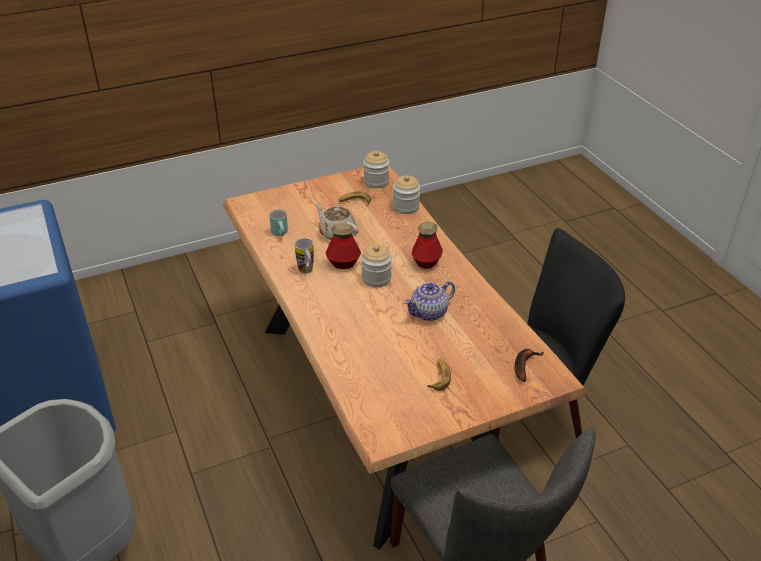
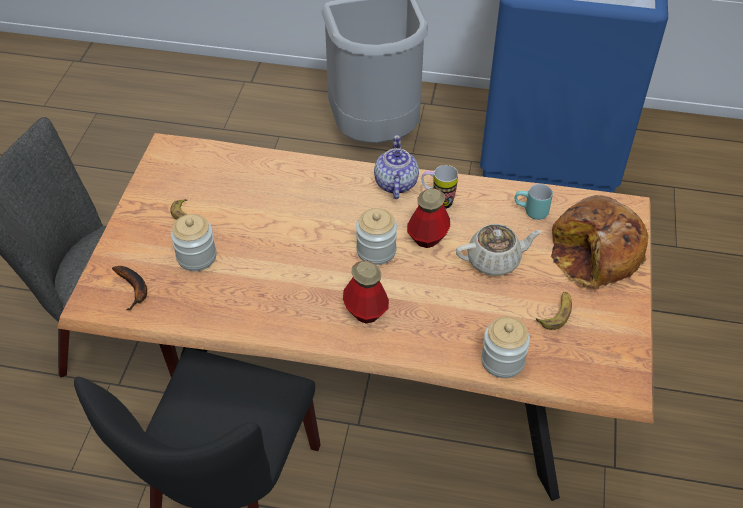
camera: 125 degrees right, 10 degrees up
jar [363,151,390,188] -> jar moved to [171,214,217,271]
teapot [404,281,455,321] -> teapot moved to [374,135,419,199]
none -> bread [551,195,648,289]

